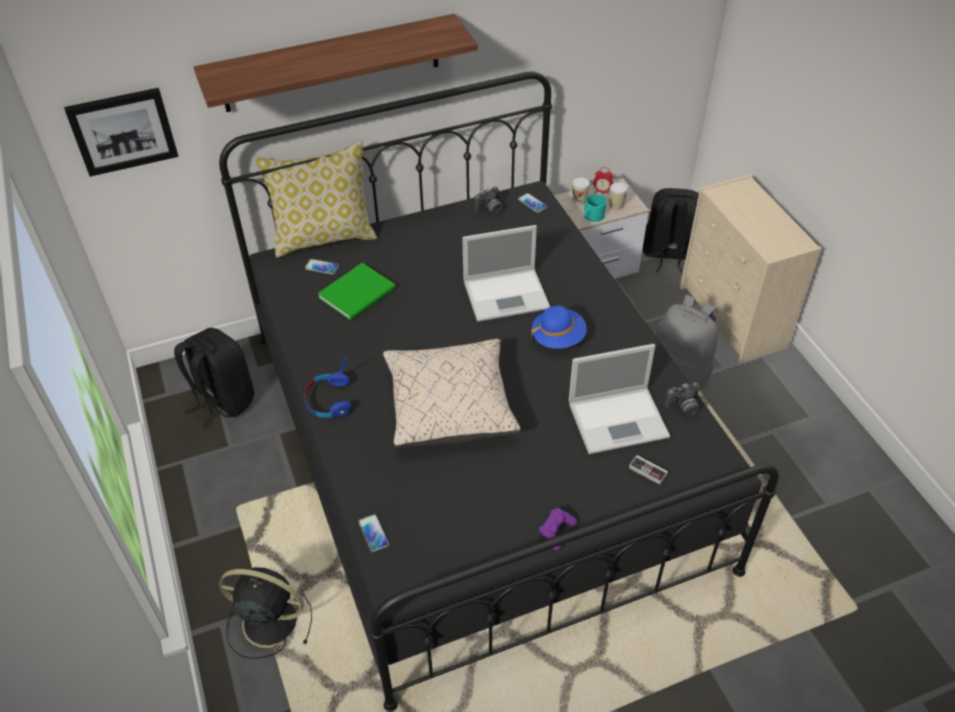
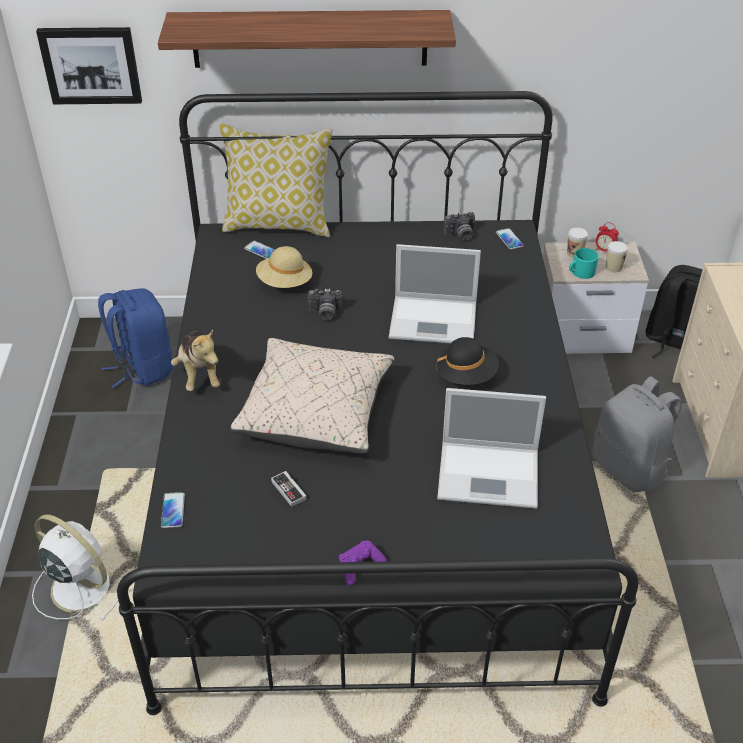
camera: 20 degrees right, 5 degrees down
black backpack [174,328,254,428] -> blue backpack [98,288,173,388]
black fan [219,567,312,659] -> white fan [32,514,125,620]
blue headphones [305,358,352,418] -> plush toy [171,329,220,391]
green book [318,263,396,320] -> beige hat [256,246,312,288]
blue hat [531,306,587,349] -> black hat [436,337,499,385]
game controller [629,455,668,485] -> game controller moved to [271,471,307,507]
camera [664,382,700,415] -> camera moved to [308,289,343,320]

